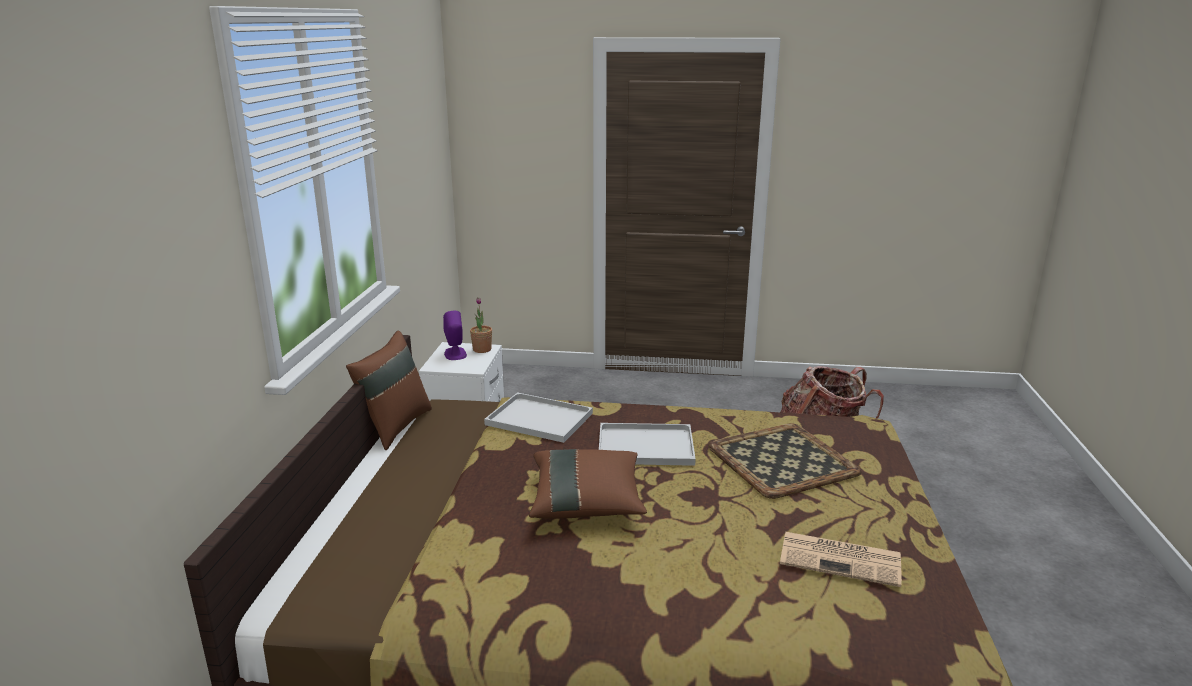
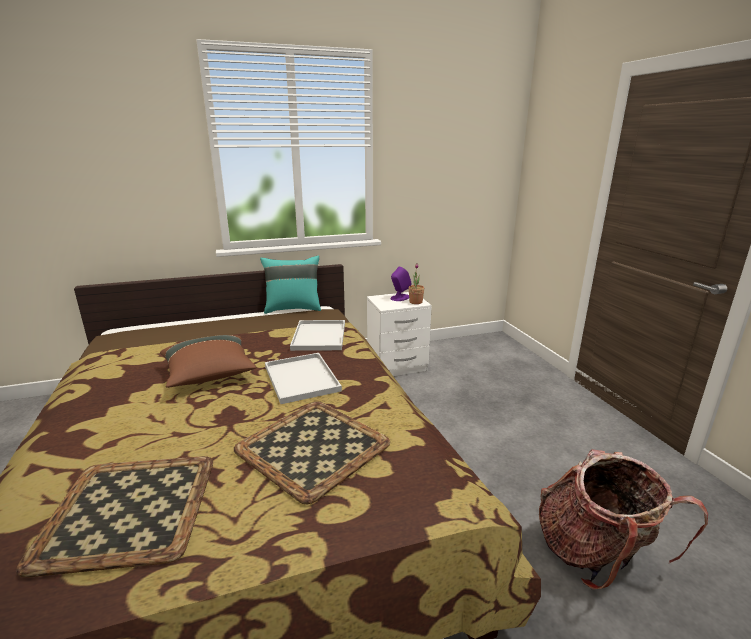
camera: 65 degrees right, 0 degrees up
brown pillow [346,331,432,450] -> turquoise pillow [260,256,321,314]
newspaper [780,532,902,587] -> tray [16,456,213,578]

